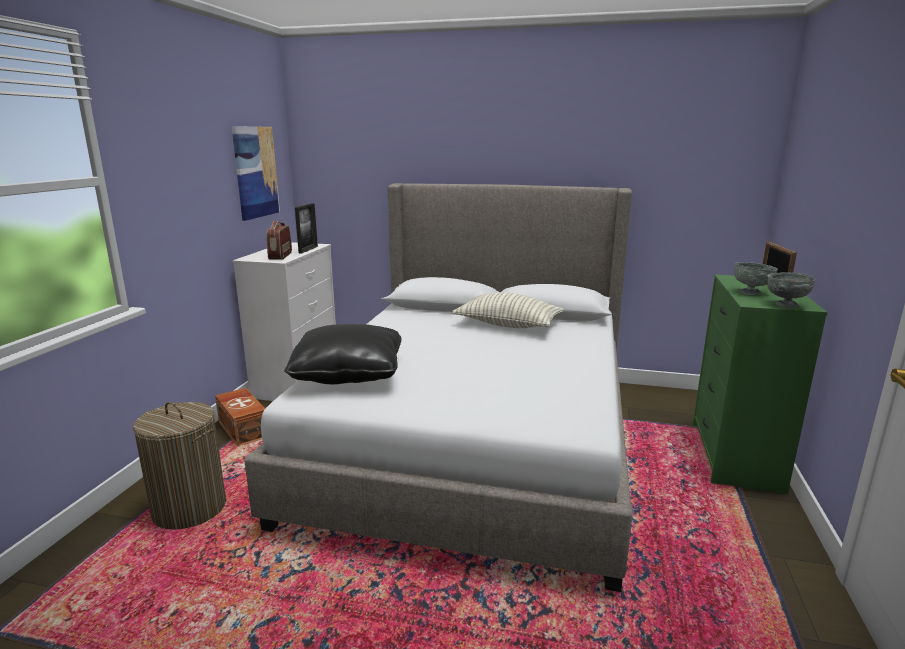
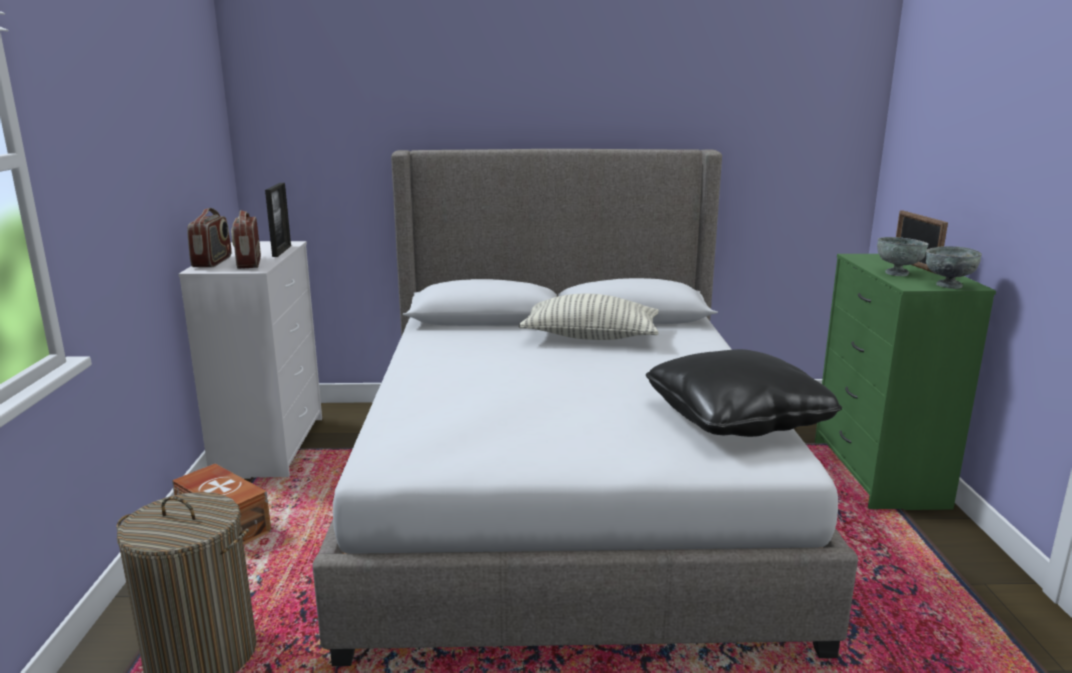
camera: 15 degrees left, 0 degrees up
picture [232,126,280,221] -> none
black pillow [284,324,401,384] -> black pillow moved to [646,349,842,437]
none -> radio [187,208,232,267]

